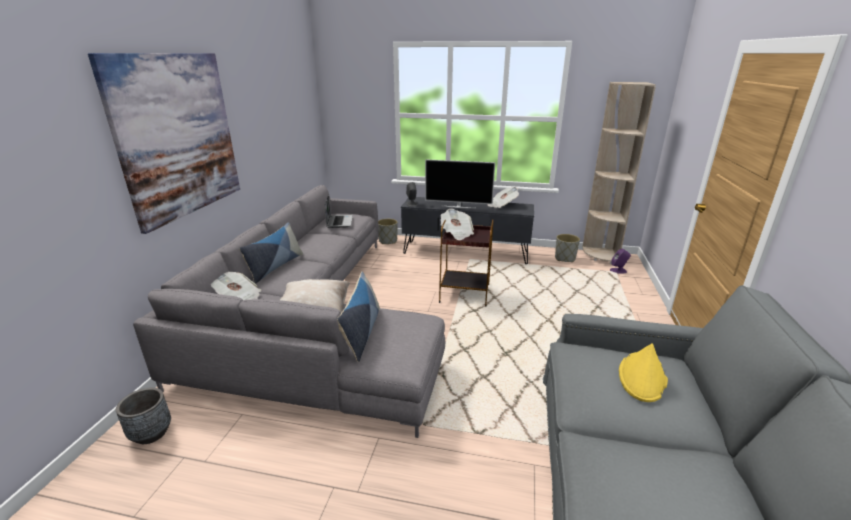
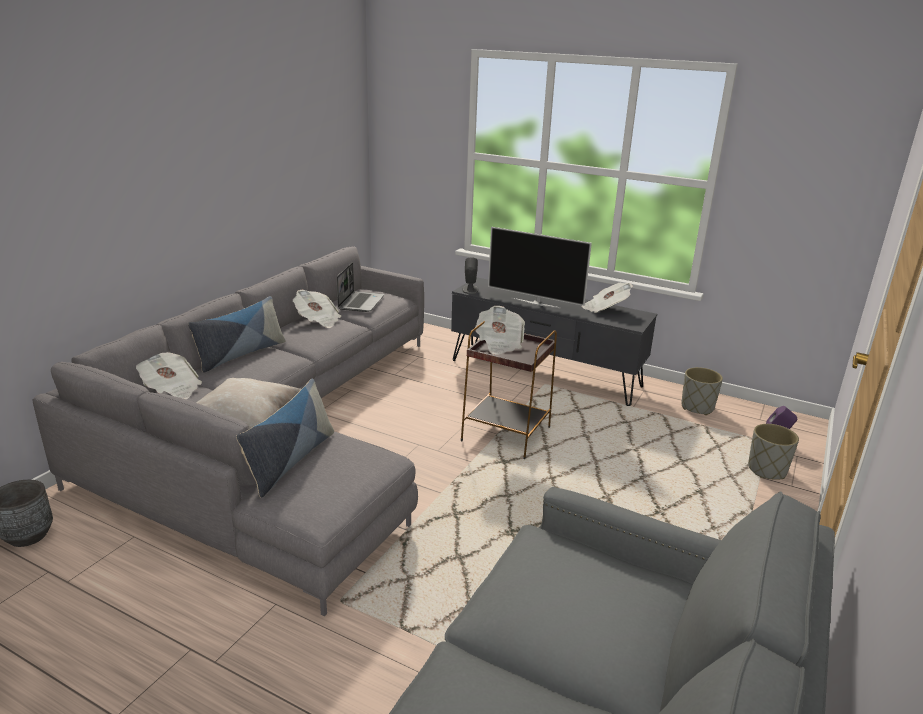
camera: 15 degrees right, 0 degrees up
picture [88,53,240,234] -> none
grey planter [378,219,398,244] -> grey planter moved to [748,424,799,480]
beige bookcase [582,82,656,264] -> none
yellow hat [619,343,668,402] -> none
none -> newspaper [293,290,341,328]

